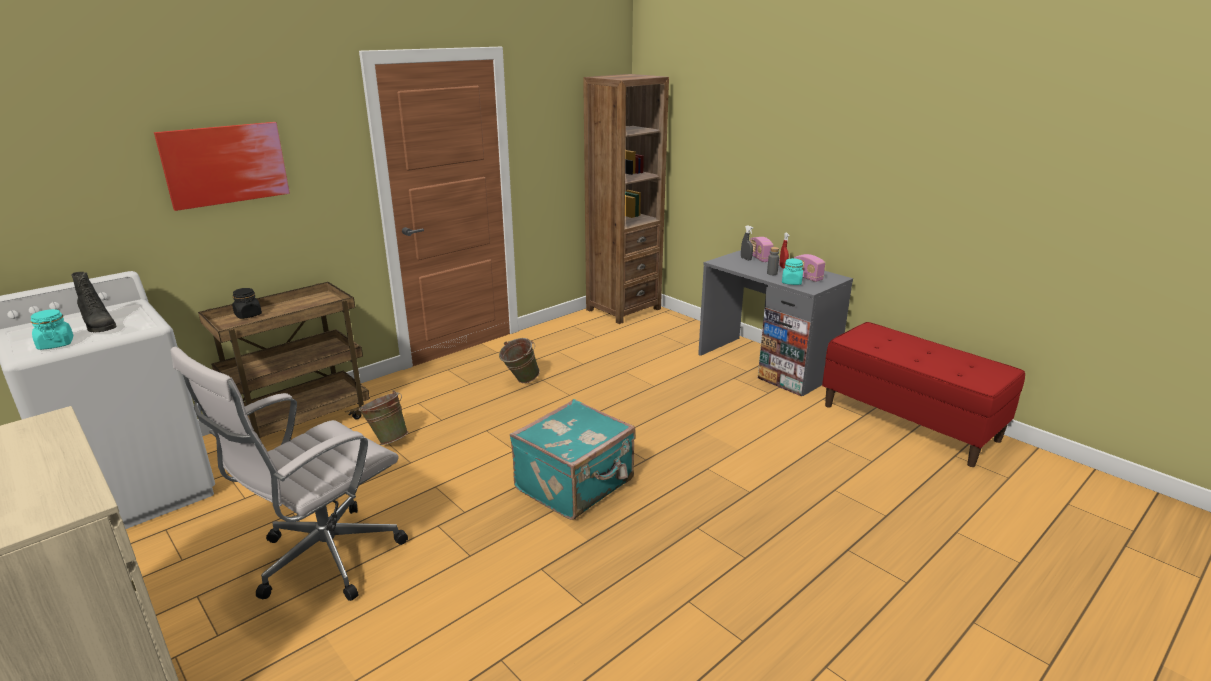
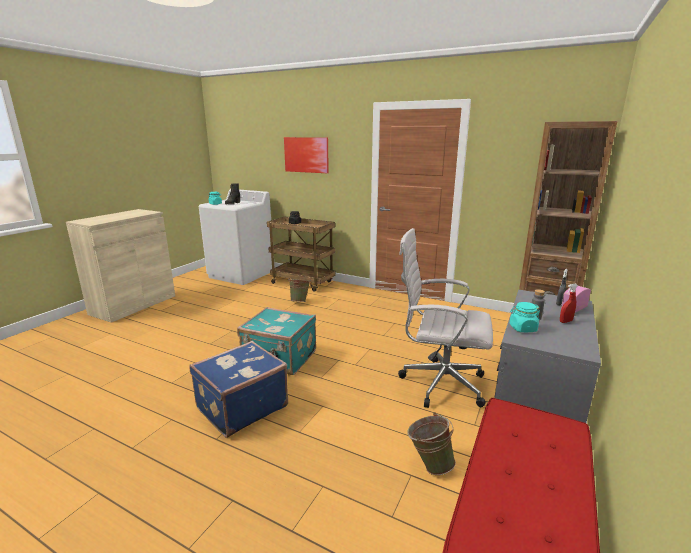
camera: 70 degrees right, 5 degrees down
white office chair [171,347,408,601] -> white office chair moved to [398,228,493,408]
green bucket [499,338,540,383] -> green bucket moved to [407,412,456,475]
radio [794,254,825,282] -> none
none -> blue suitcase [189,341,288,438]

